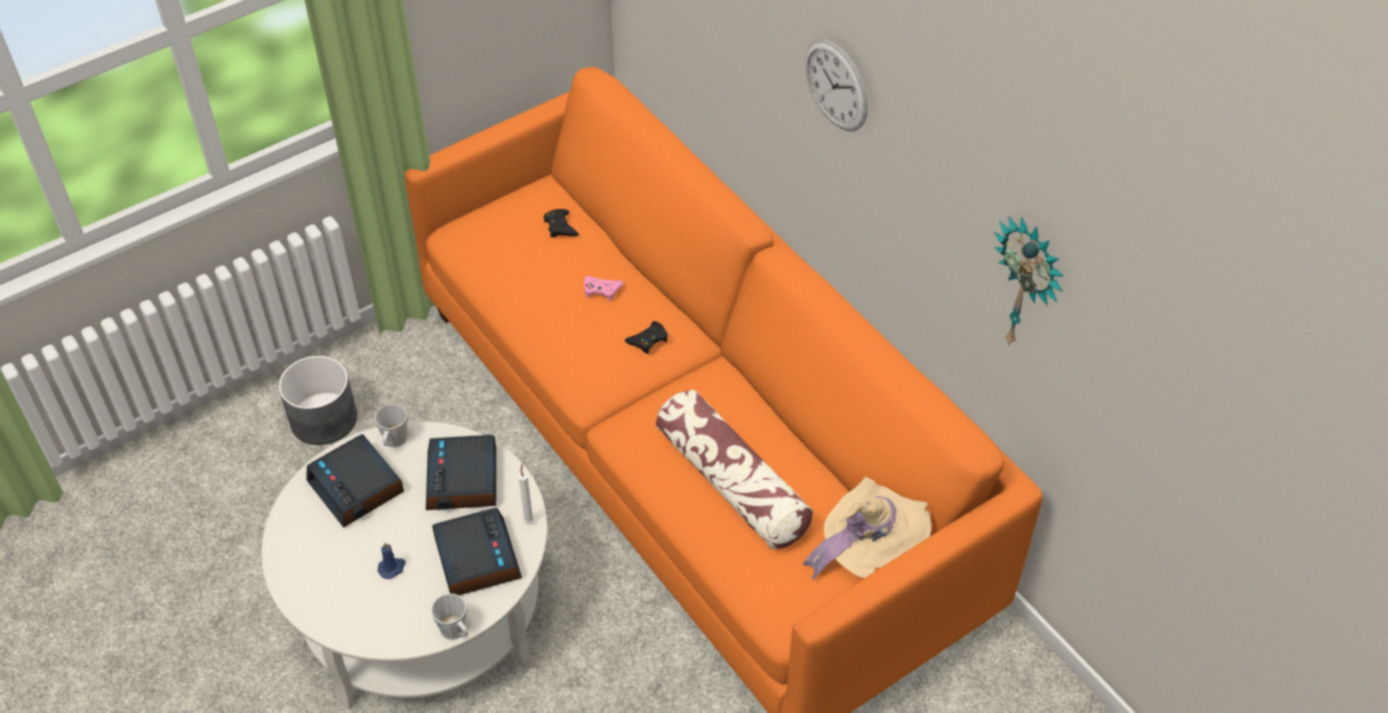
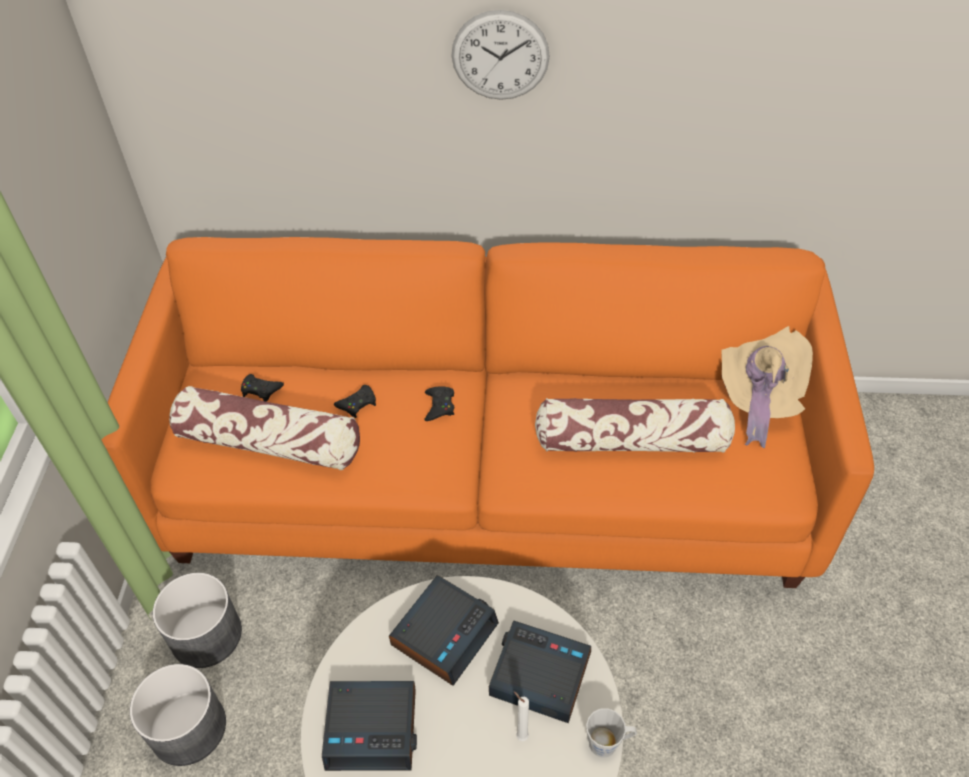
camera: 50 degrees left, 0 degrees up
grey mug [375,404,407,447] -> none
blue candle [378,542,406,579] -> none
alarm clock [426,435,496,510] -> alarm clock turned 90 degrees counterclockwise [389,575,499,686]
white candle [518,464,534,524] -> white candle moved to [514,691,529,741]
pink game controller [584,276,624,302] -> black game controller [334,385,376,418]
wall clock [994,216,1064,346] -> none
none -> grey planter [153,573,242,668]
none -> pillow [169,386,360,470]

